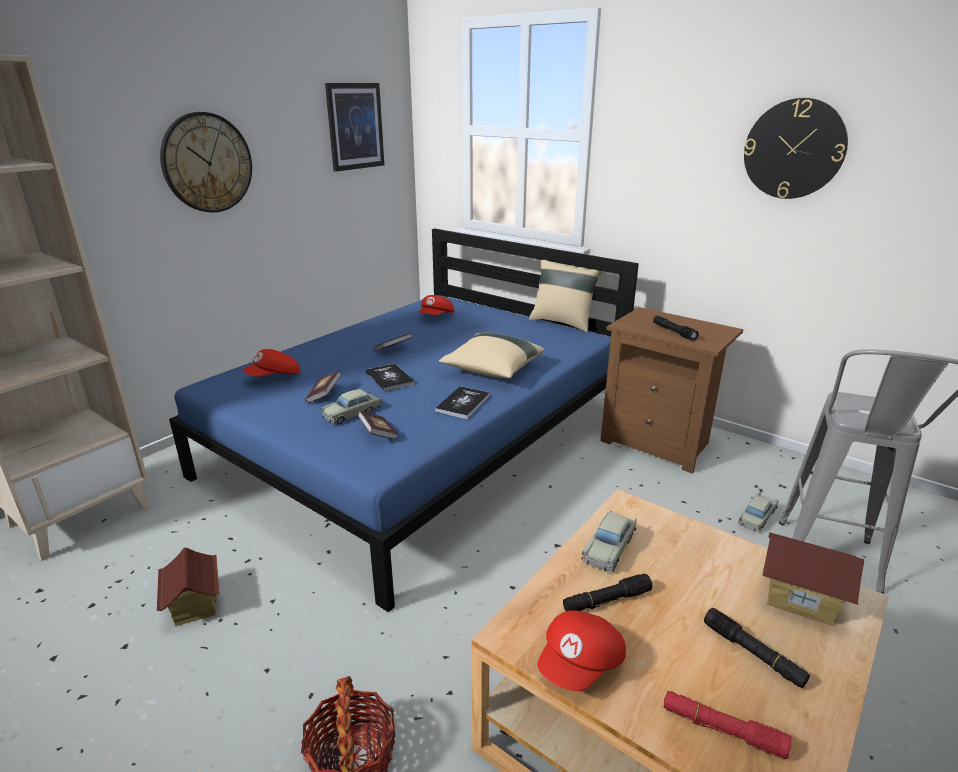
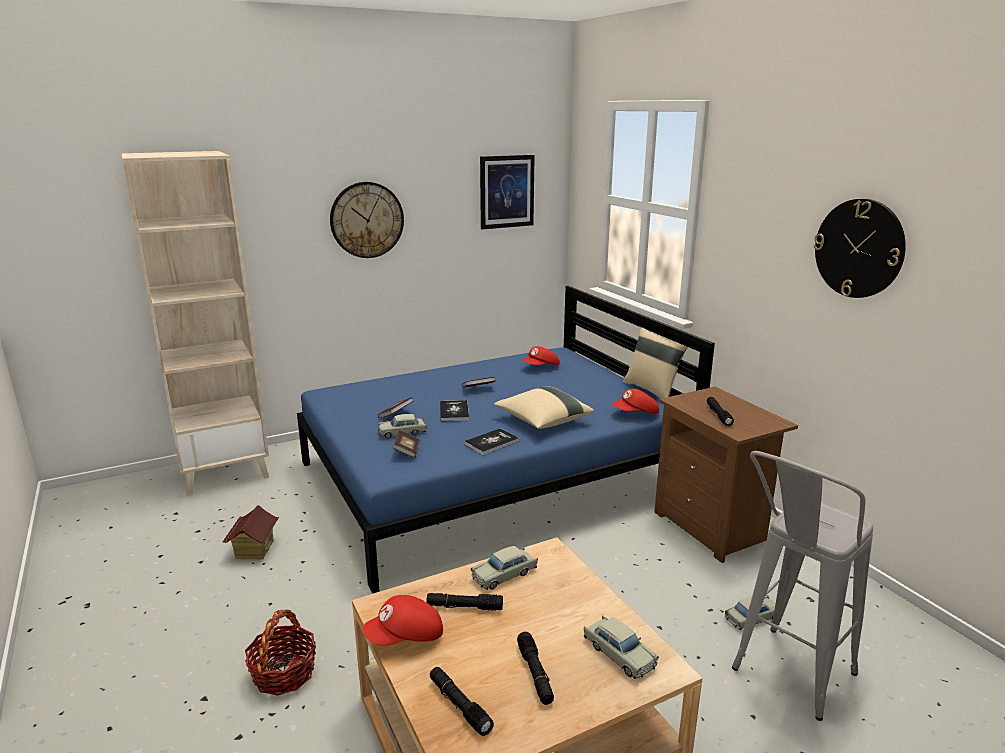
camera: 25 degrees right, 5 degrees down
red cap [243,349,300,377] -> red cap moved to [613,388,659,414]
red flashlight [663,691,791,759] -> black flashlight [430,667,494,736]
toy house [763,532,864,626] -> beige toy car [584,615,659,679]

